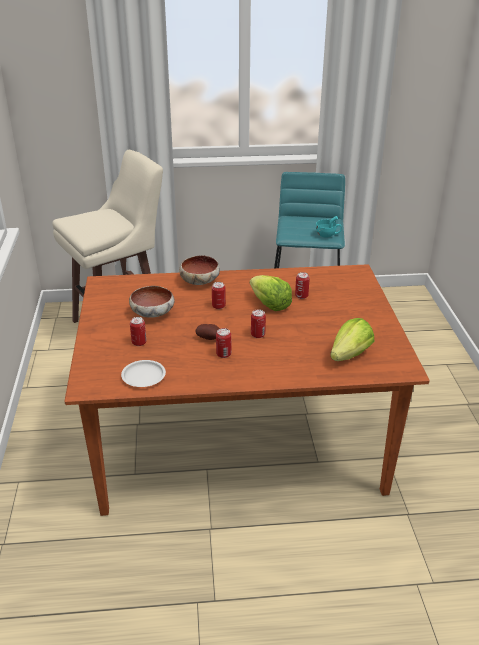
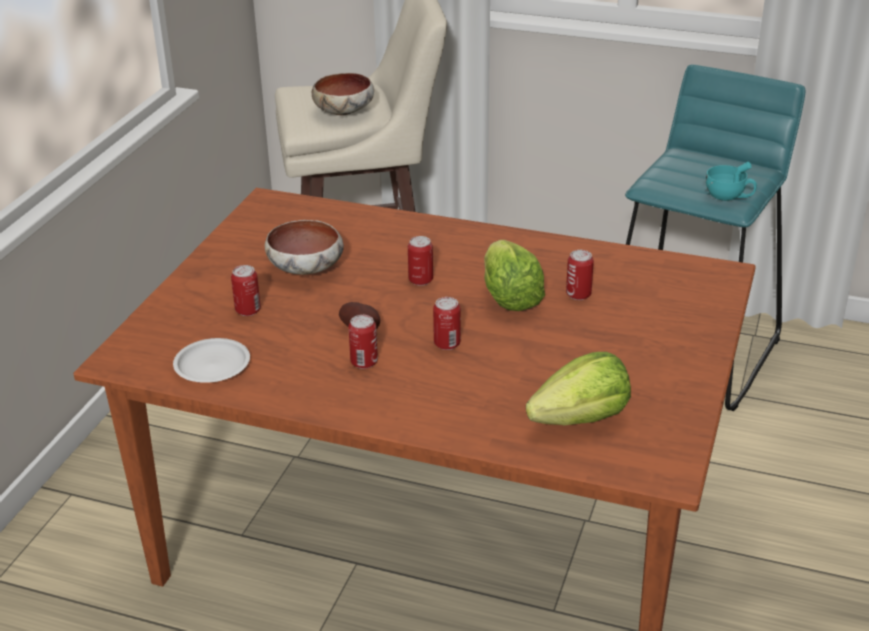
camera: 25 degrees right, 0 degrees up
bowl [179,255,220,285] -> bowl moved to [312,73,374,115]

